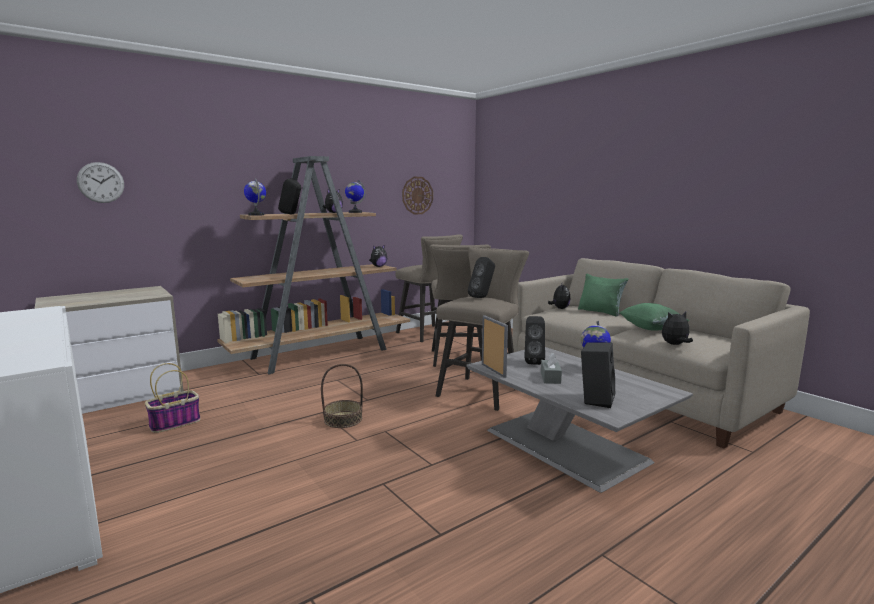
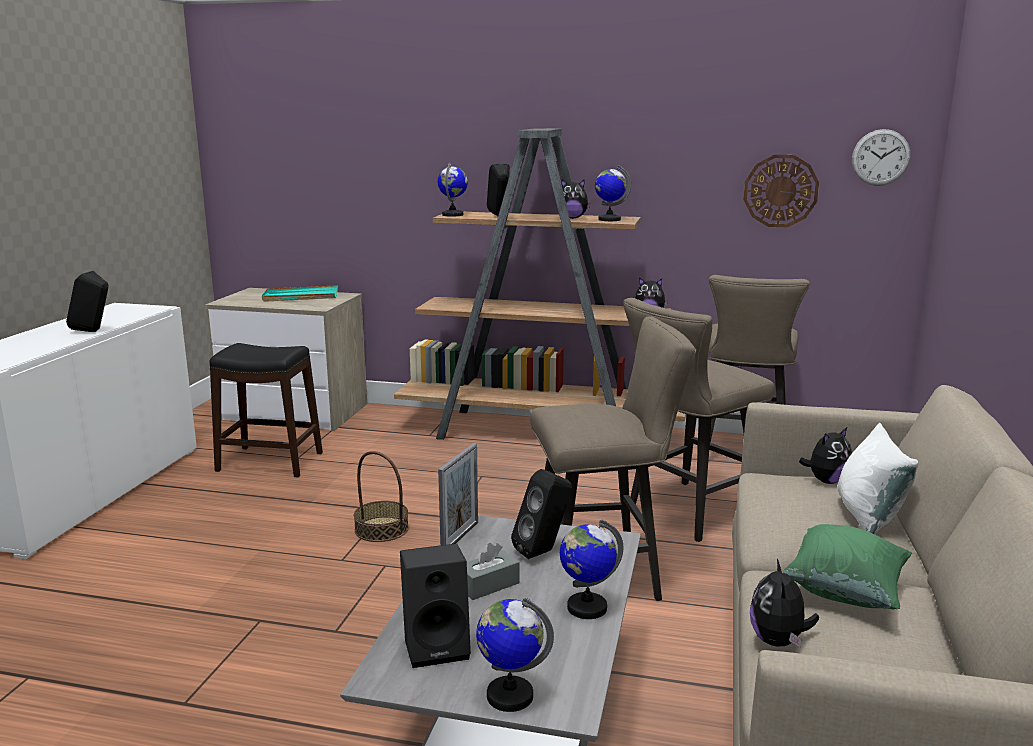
camera: 50 degrees right, 5 degrees up
wall clock [77,162,124,203] -> wall clock moved to [852,129,911,186]
basket [145,363,201,433] -> black stool [209,343,323,477]
black speaker [468,257,495,298] -> black speaker moved to [66,271,109,332]
green pillow [578,274,628,317] -> white pillow [837,423,918,534]
plush toy [662,312,693,345] -> plush toy turned 120 degrees counterclockwise [750,559,819,647]
none -> turquoise tray [262,285,338,302]
none -> globe [476,598,554,712]

